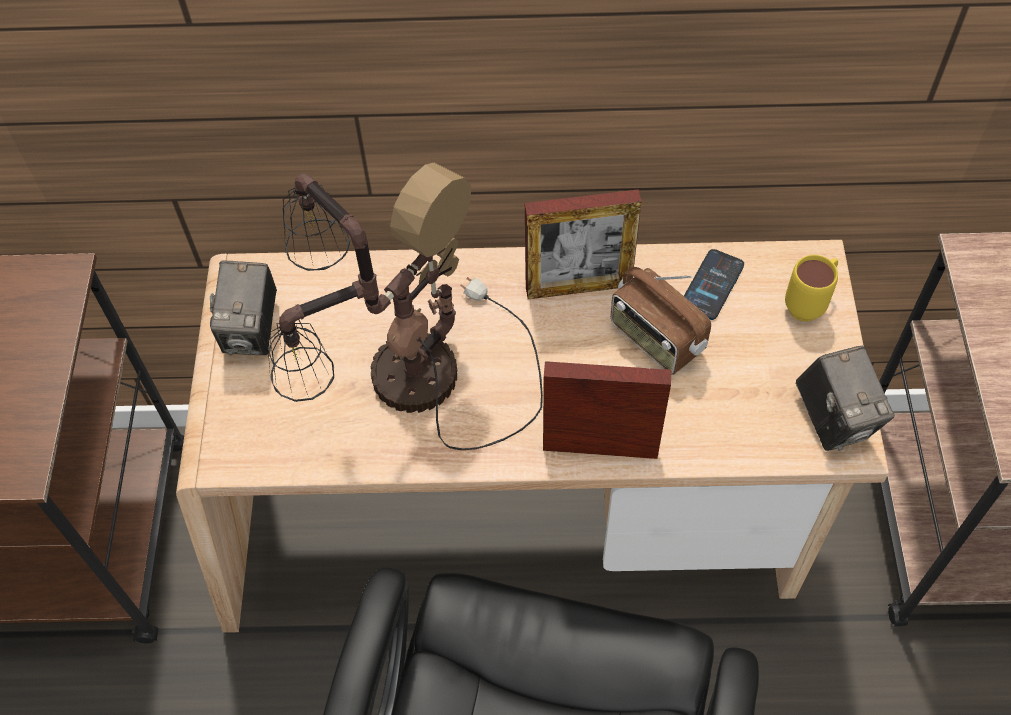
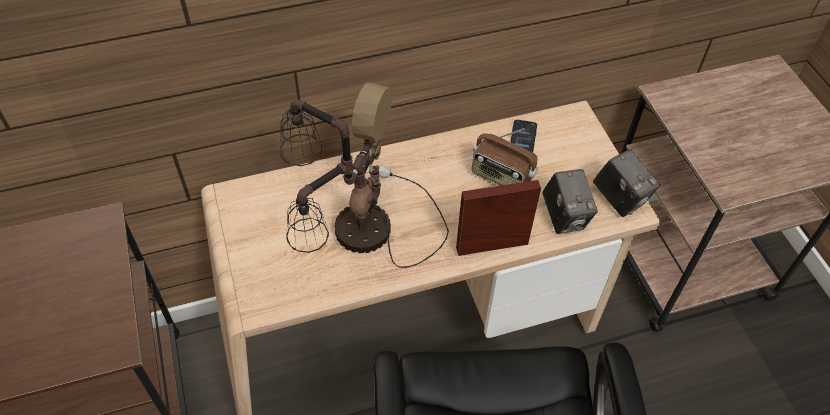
camera: 20 degrees left, 5 degrees down
camera [210,261,277,355] -> camera moved to [542,169,598,234]
picture frame [525,190,641,299] -> none
yellow mug [785,255,838,322] -> none

